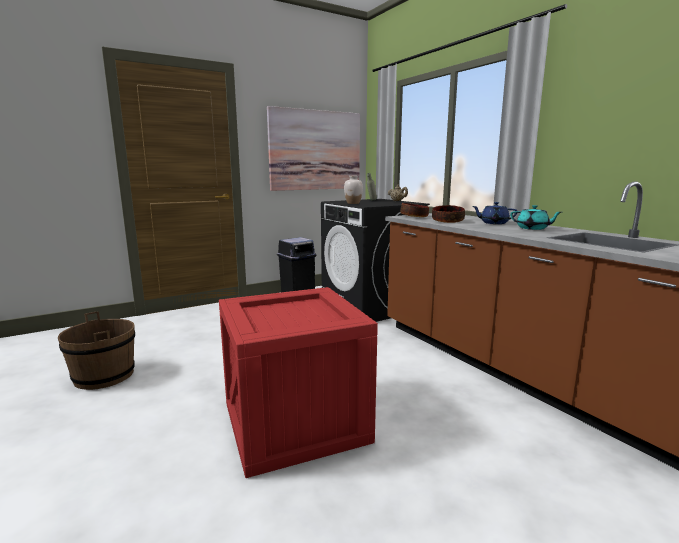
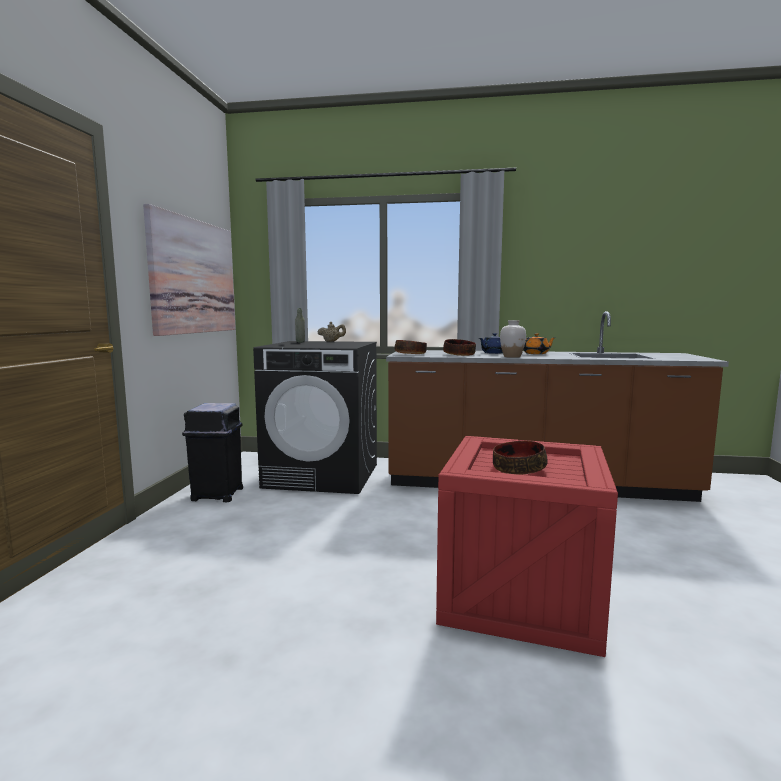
camera: 50 degrees left, 5 degrees down
brown bucket [58,311,135,390] -> none
white vase [344,176,363,204] -> white vase moved to [500,320,526,358]
turquoise teapot [510,205,562,230] -> orange teapot [523,333,556,354]
none -> bowl [493,441,548,475]

